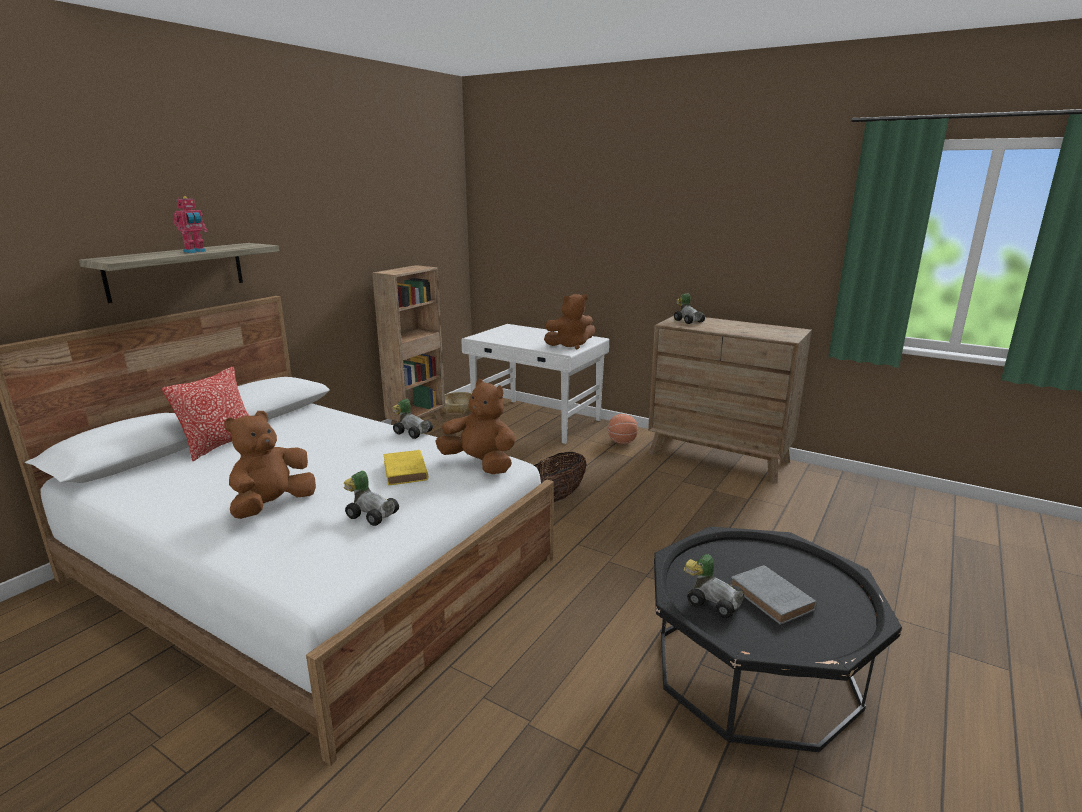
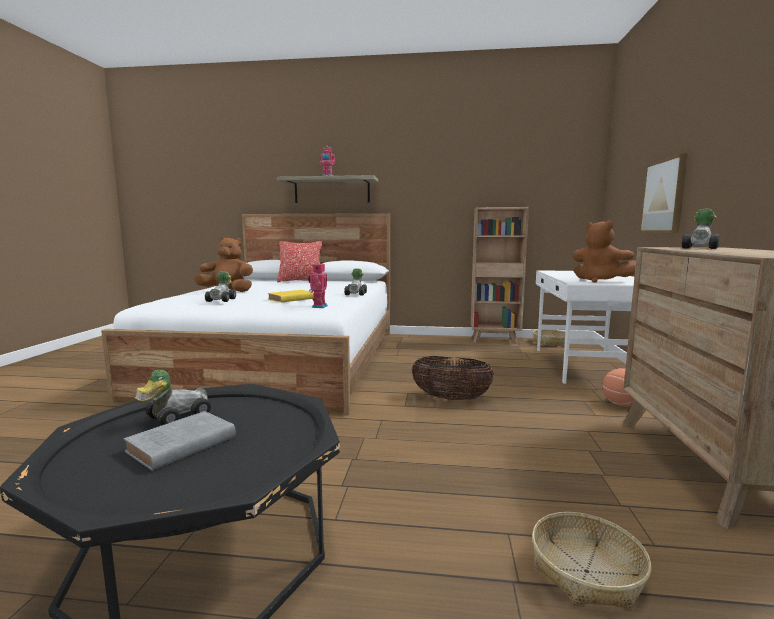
camera: 65 degrees right, 10 degrees down
brown plush toy [435,379,515,474] -> toy robot [308,262,328,308]
toy car [684,554,744,618] -> toy car turned 150 degrees counterclockwise [135,370,211,425]
none -> basket [532,512,651,609]
none -> picture [640,153,688,233]

